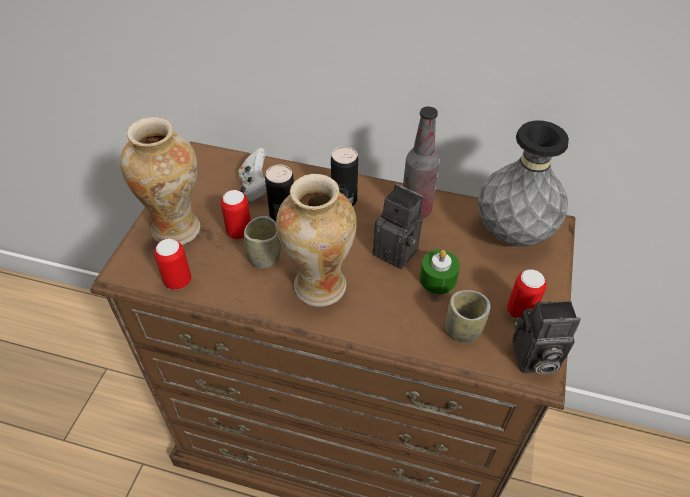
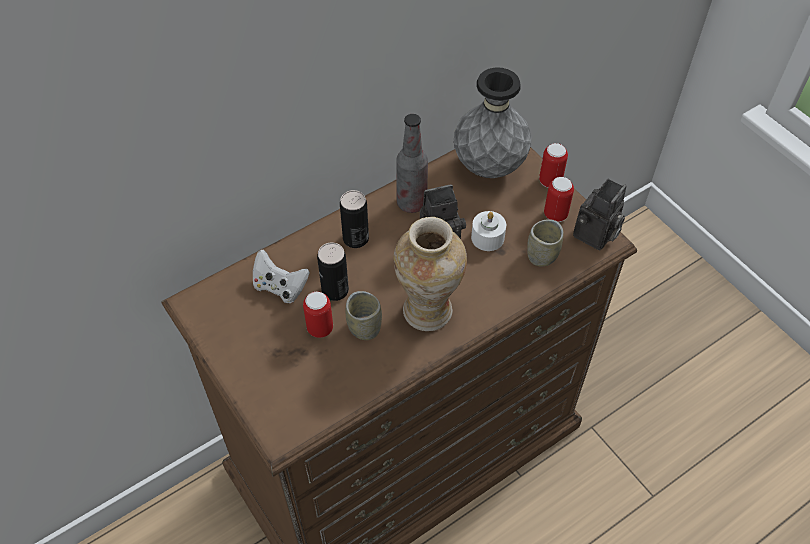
camera: 50 degrees left, 5 degrees up
vase [120,117,200,245] -> none
can [154,239,191,290] -> can moved to [539,143,568,188]
green candle [420,250,460,294] -> white candle [471,211,506,251]

